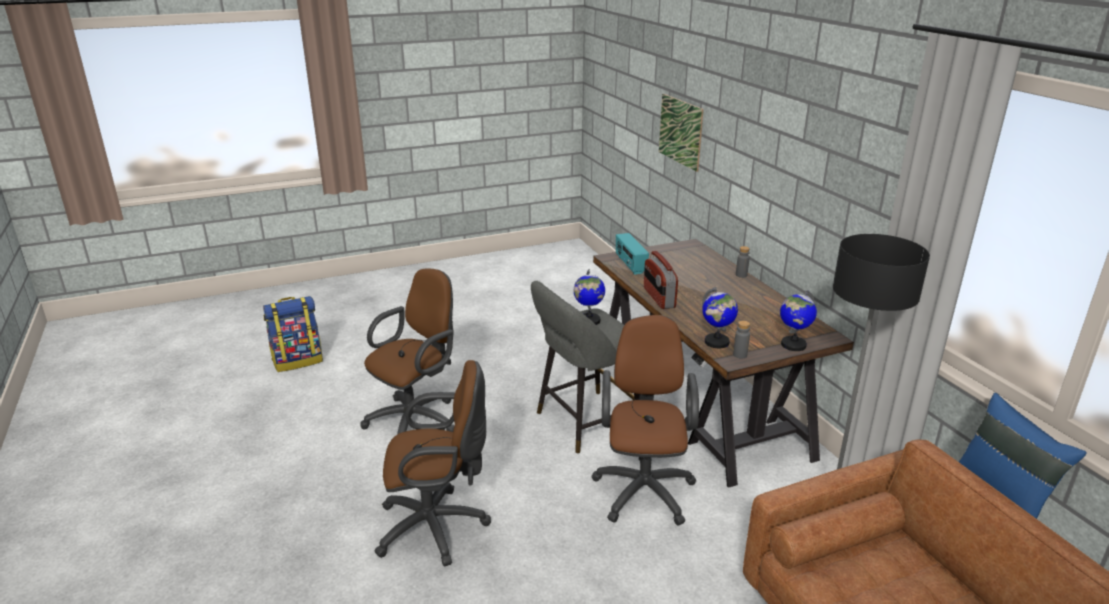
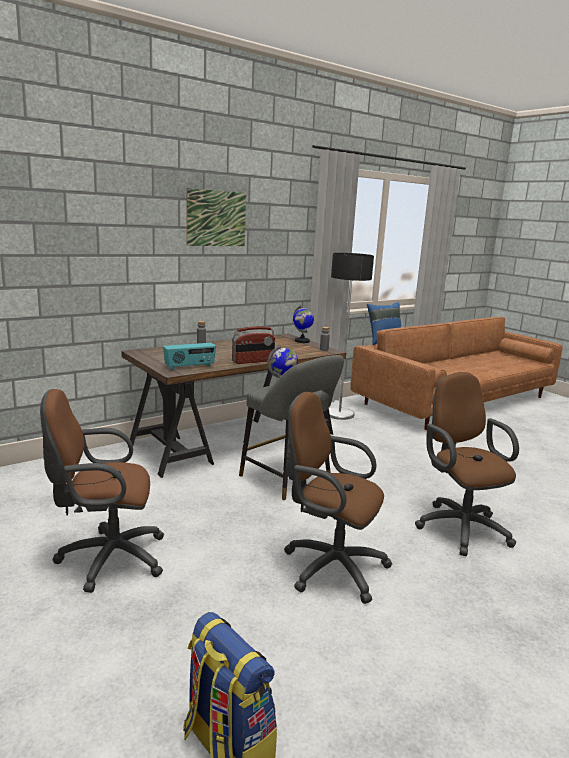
camera: 105 degrees left, 10 degrees down
brown office chair [591,315,699,525] -> brown office chair moved to [40,389,164,593]
picture [659,94,704,172] -> picture moved to [187,188,246,246]
globe [702,287,738,348] -> none

